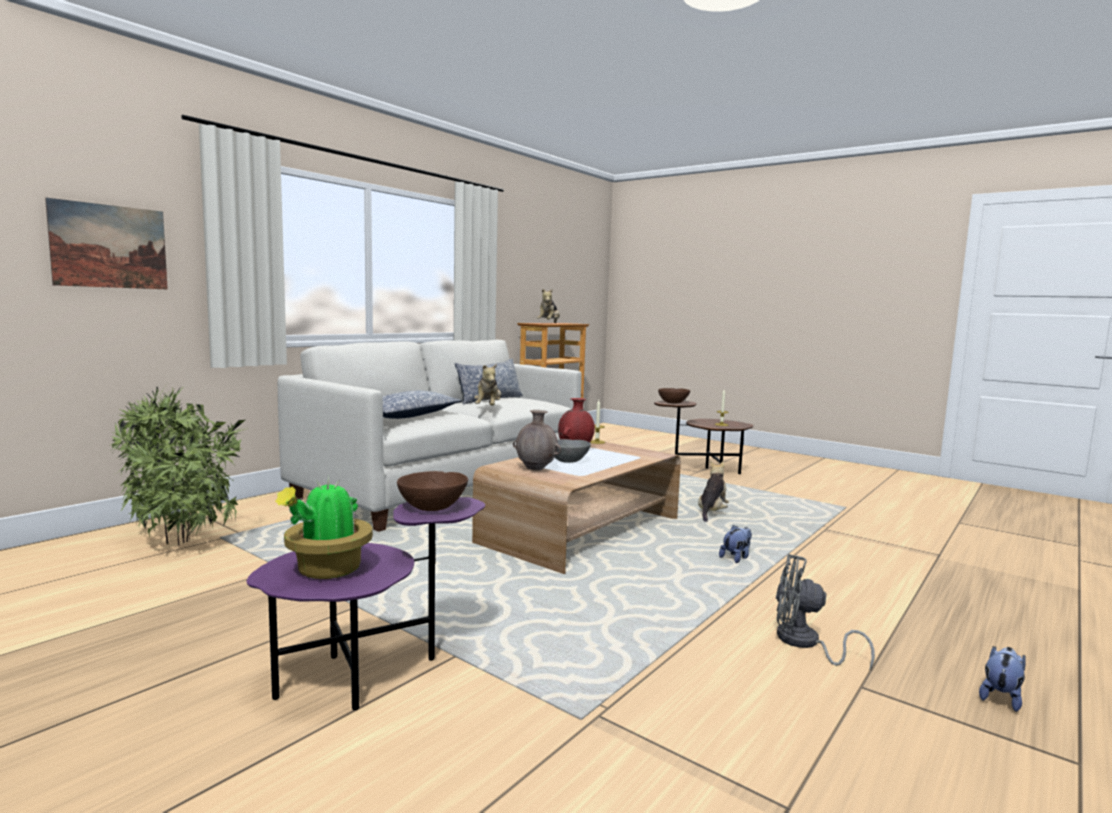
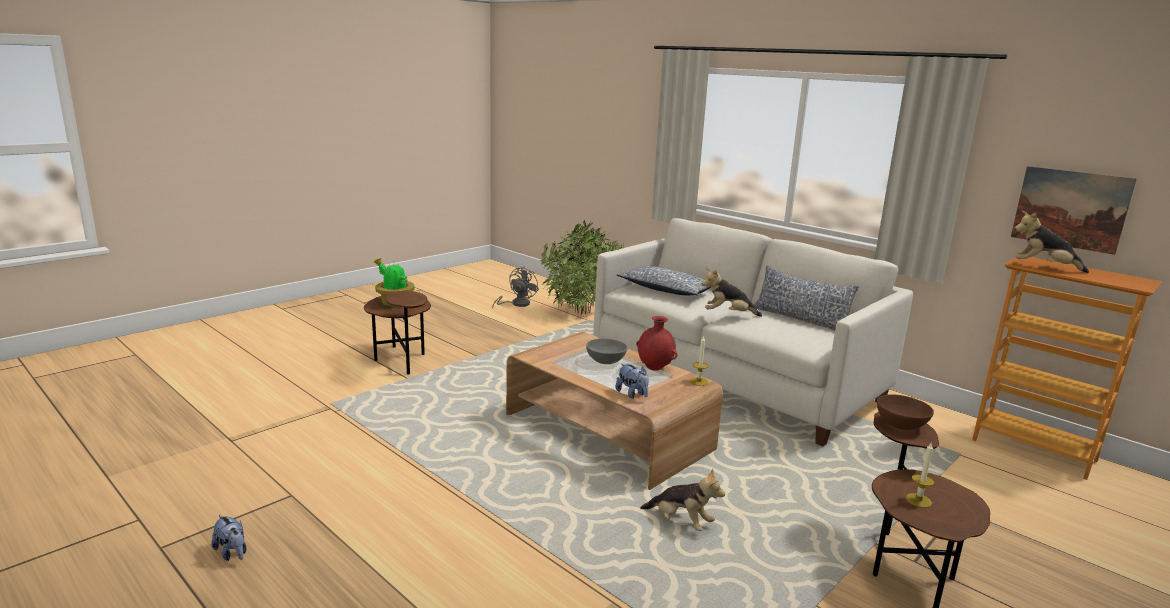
camera: 95 degrees right, 10 degrees up
picture [45,198,168,289] -> picture moved to [1011,166,1137,255]
purple side table [246,497,485,710] -> brown side table [364,291,431,374]
brown bowl [397,471,468,511] -> none
brown vase [513,410,561,471] -> none
plush toy [719,525,752,563] -> plush toy moved to [615,364,649,399]
grey fan [776,554,875,670] -> grey fan moved to [492,266,539,309]

